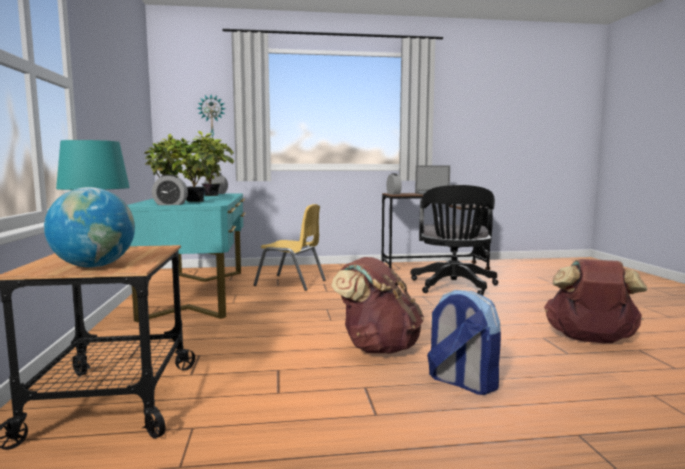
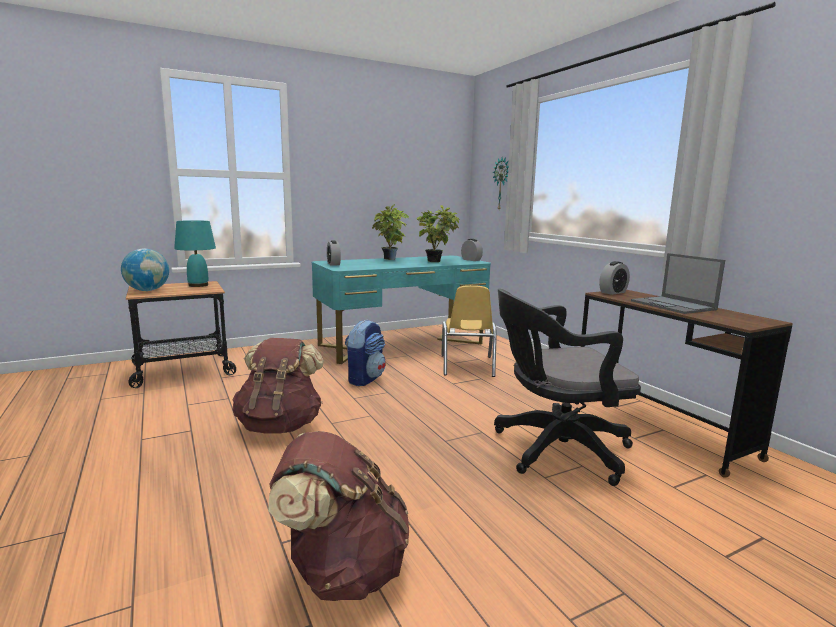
camera: 70 degrees right, 5 degrees up
potted plant [168,131,224,202] -> none
backpack [427,290,501,395] -> backpack moved to [345,320,386,386]

